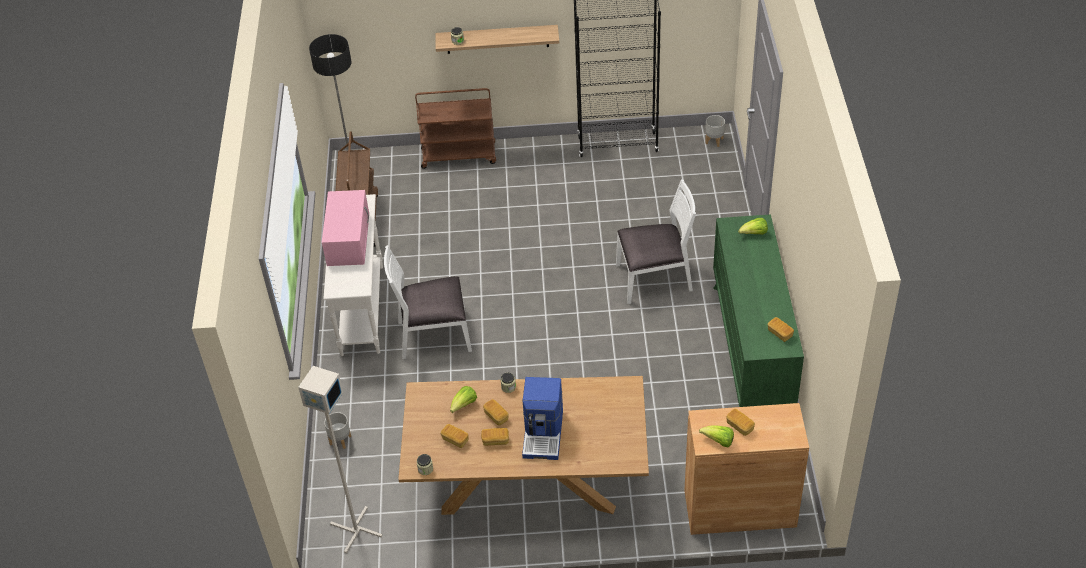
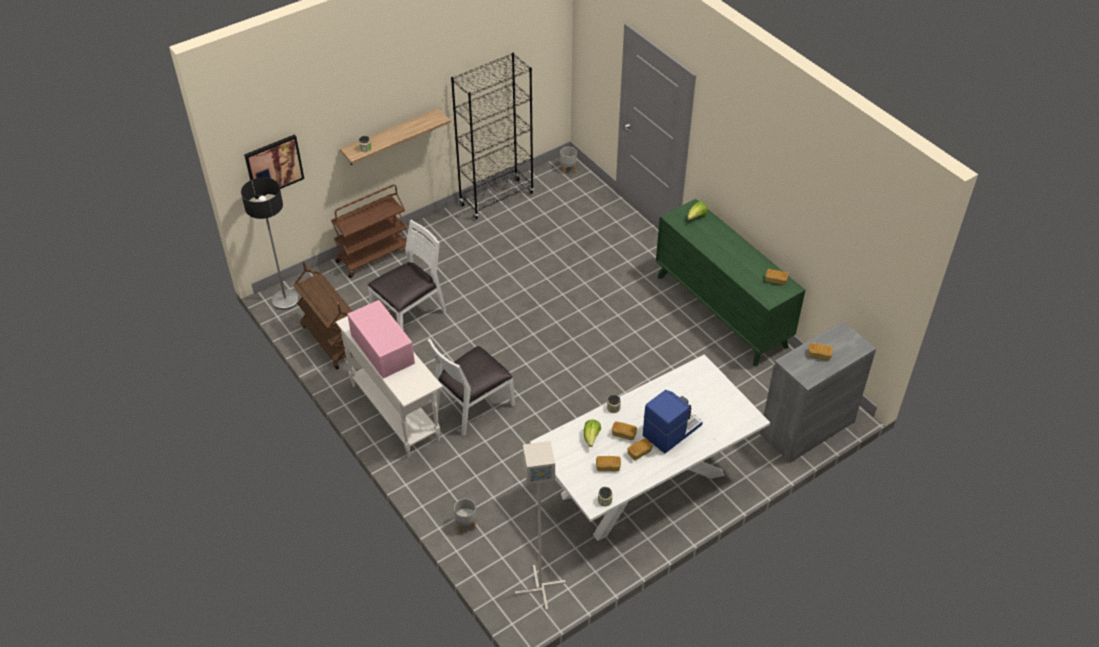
camera: 35 degrees left, 0 degrees up
brown dining table [398,376,649,515] -> white dining table [530,354,770,541]
coffee machine [522,377,563,460] -> coffee machine turned 105 degrees counterclockwise [643,390,703,453]
white chair [616,180,696,304] -> white chair moved to [368,220,446,330]
brown cabinet [684,403,809,535] -> grey cabinet [760,321,876,463]
lettuce [699,425,734,447] -> none
none -> picture [244,135,304,199]

